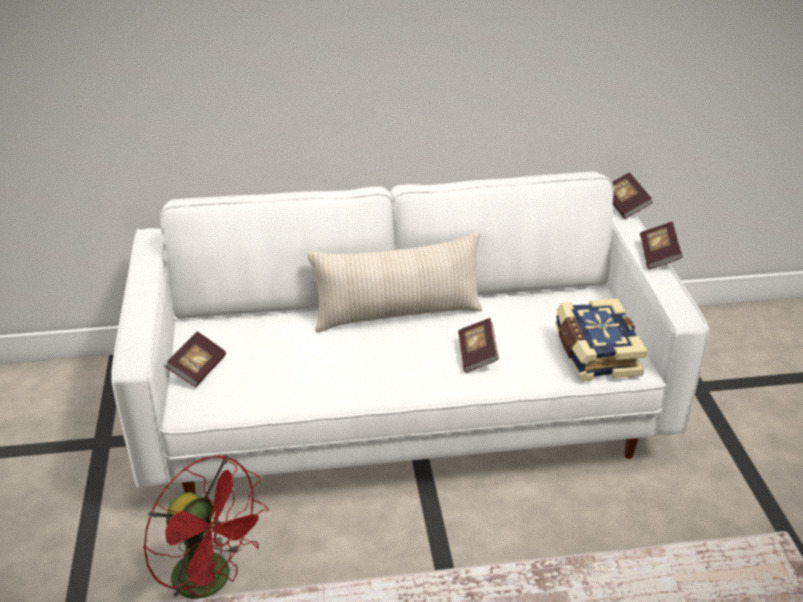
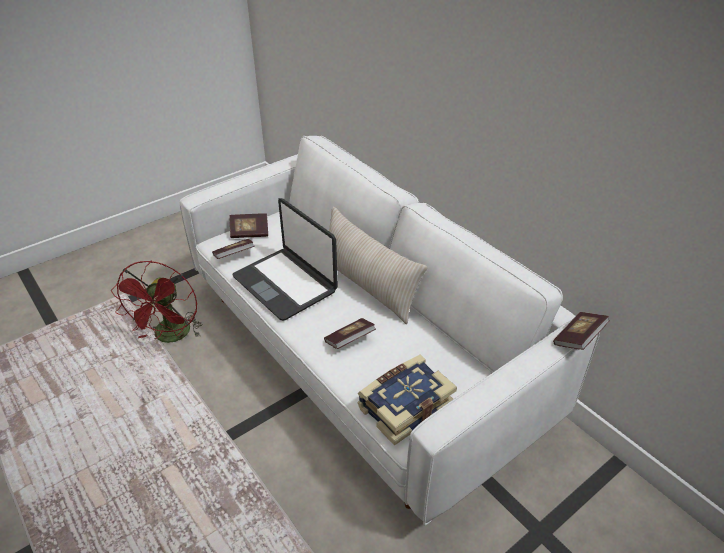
camera: 60 degrees right, 5 degrees up
book [640,221,683,270] -> book moved to [212,239,255,259]
none -> laptop [232,198,338,321]

